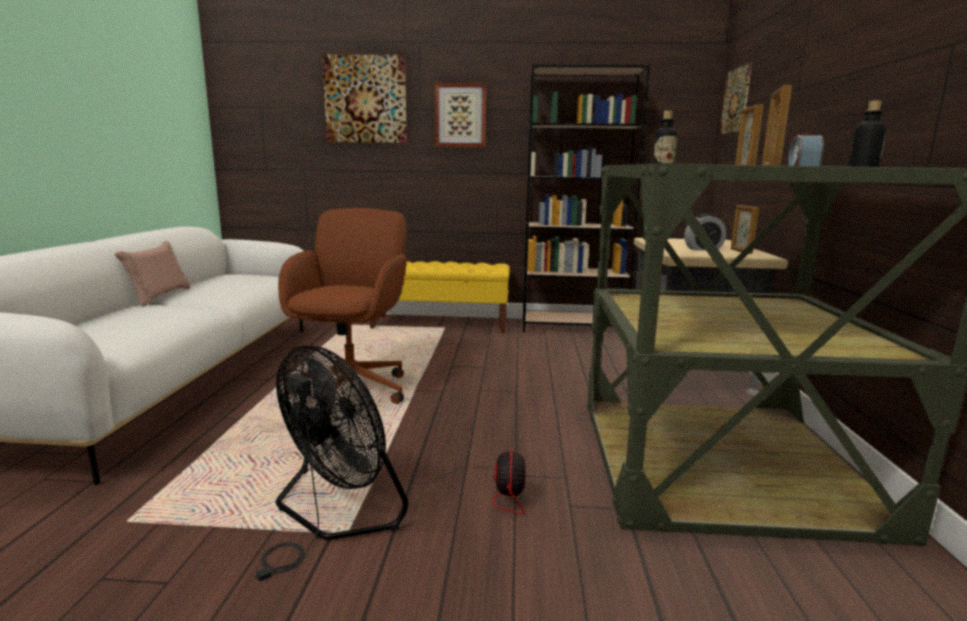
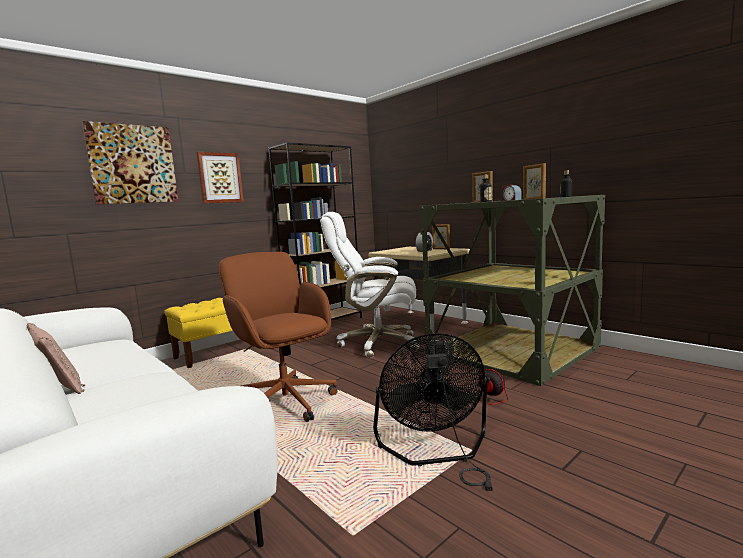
camera: 45 degrees left, 5 degrees down
picture [720,62,752,134] -> none
none -> white office chair [320,212,419,358]

